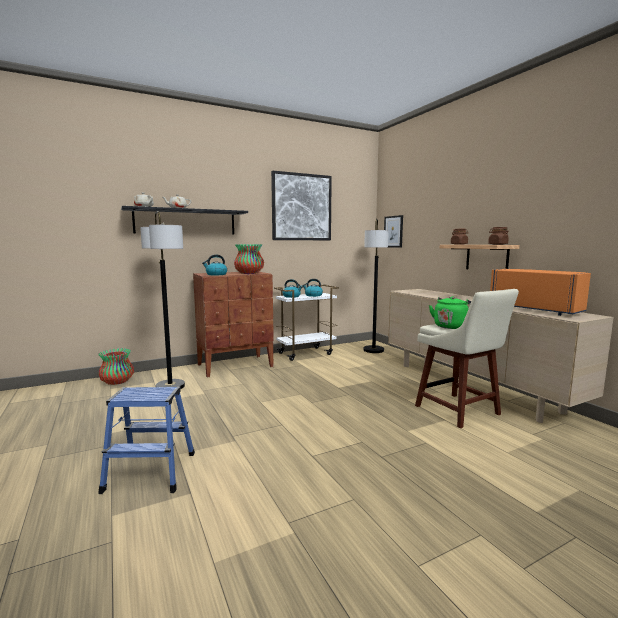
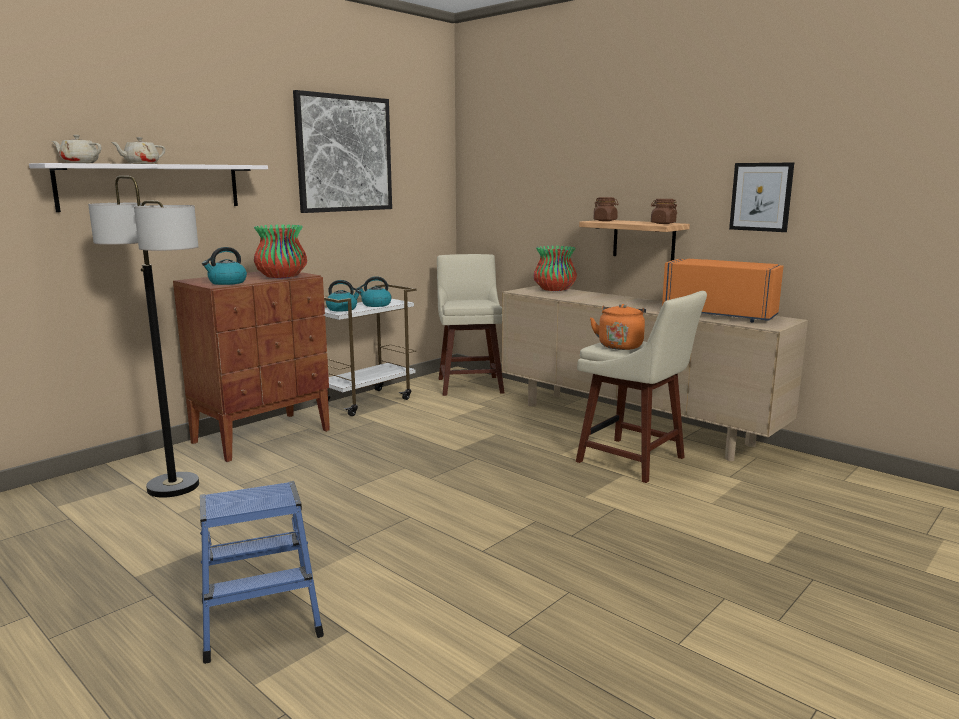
camera: 20 degrees left, 5 degrees up
vase [98,348,134,385] -> vase moved to [533,246,577,291]
black shelf [121,206,248,235] -> white shelf [29,163,268,212]
floor lamp [363,219,389,353] -> beige stool [437,254,504,396]
picture [384,215,403,248] -> picture moved to [729,163,794,232]
green kettle [429,296,472,329] -> orange kettle [590,304,646,350]

